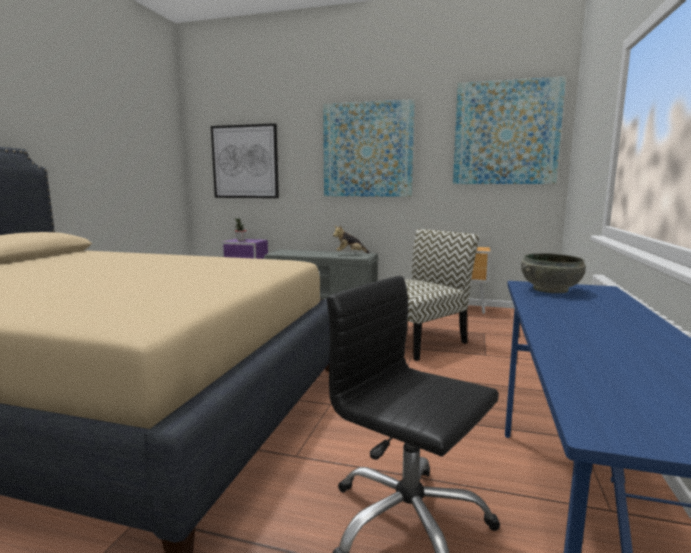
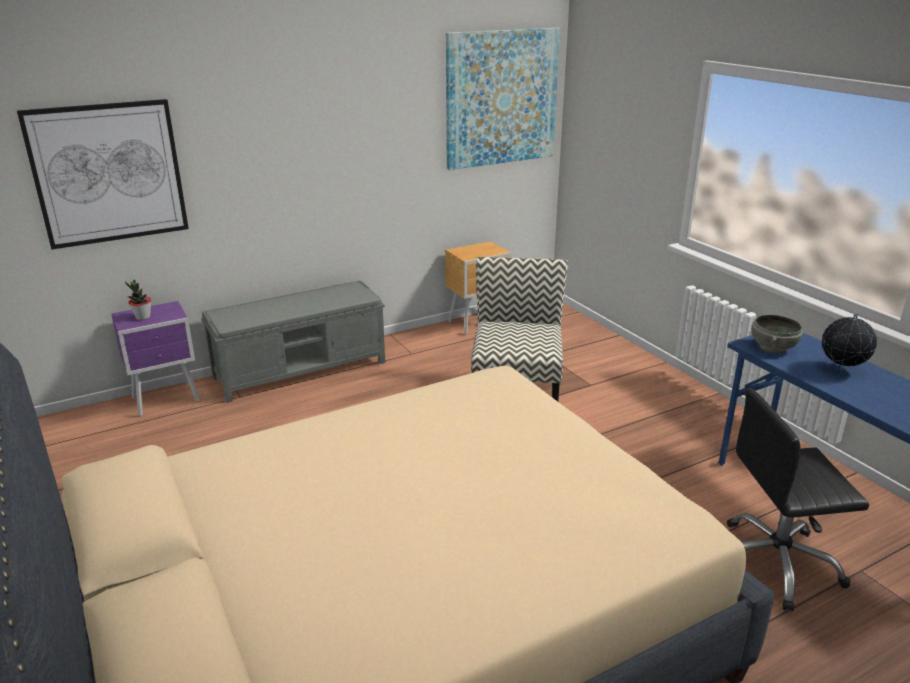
camera: 45 degrees left, 15 degrees up
picture [323,99,415,197] -> none
plush toy [333,226,370,253] -> none
none -> globe [822,313,877,370]

